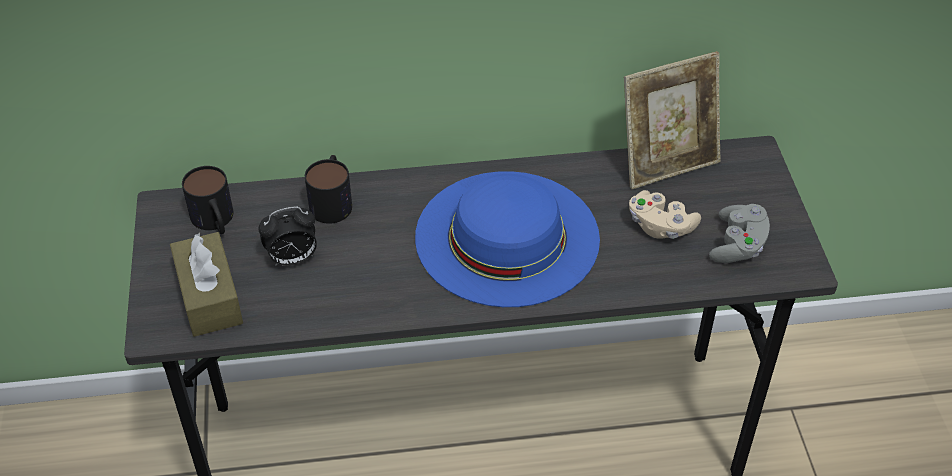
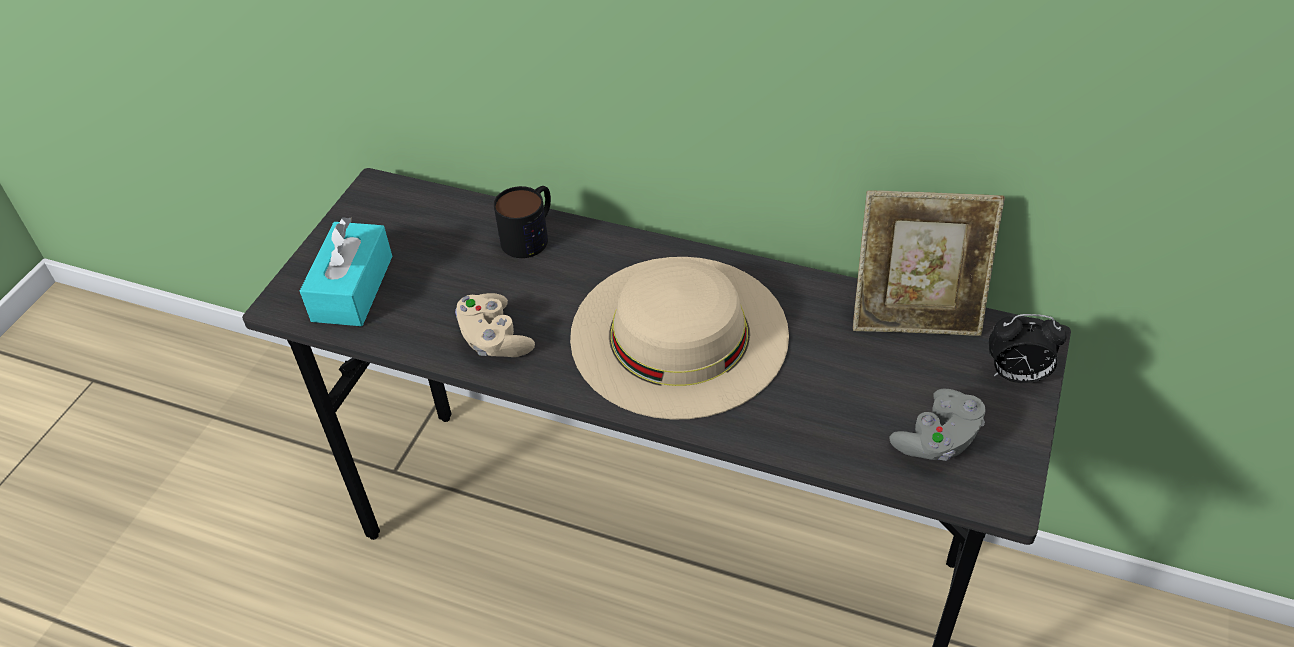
camera: 30 degrees right, 0 degrees up
brown tissue box [170,232,243,337] -> turquoise tissue box [300,217,392,326]
mug [182,166,233,234] -> none
alarm clock [259,206,317,266] -> alarm clock moved to [989,314,1067,383]
blue hat [415,171,600,307] -> beige hat [570,257,789,420]
beige game controller [629,190,701,239] -> beige game controller moved to [455,293,535,357]

